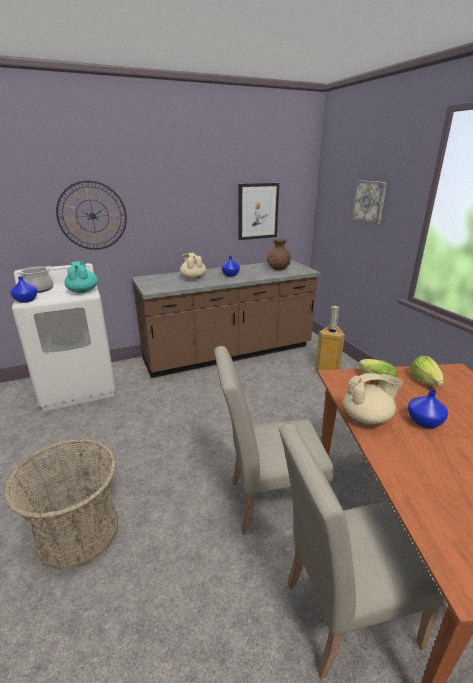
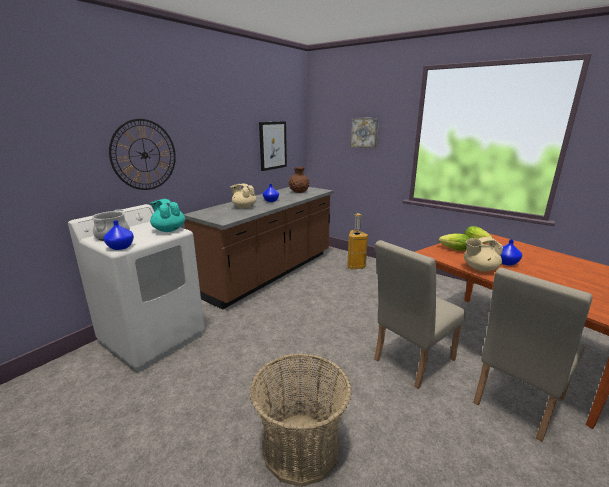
camera: 30 degrees left, 5 degrees down
beige teapot [343,373,403,424] -> beige teapot turned 150 degrees counterclockwise [464,237,503,272]

